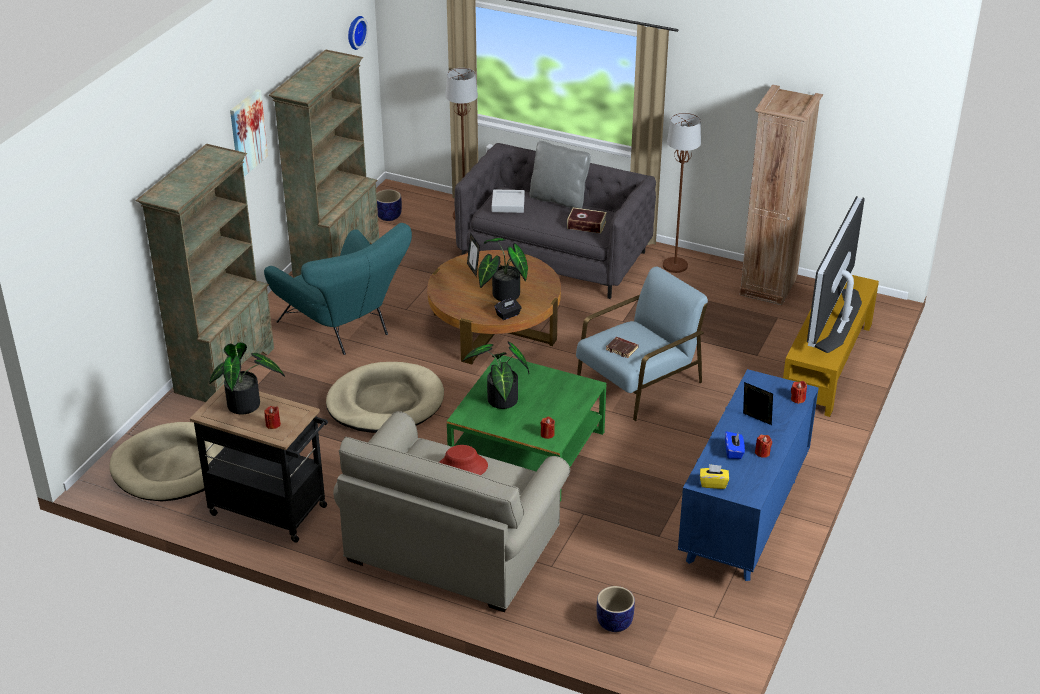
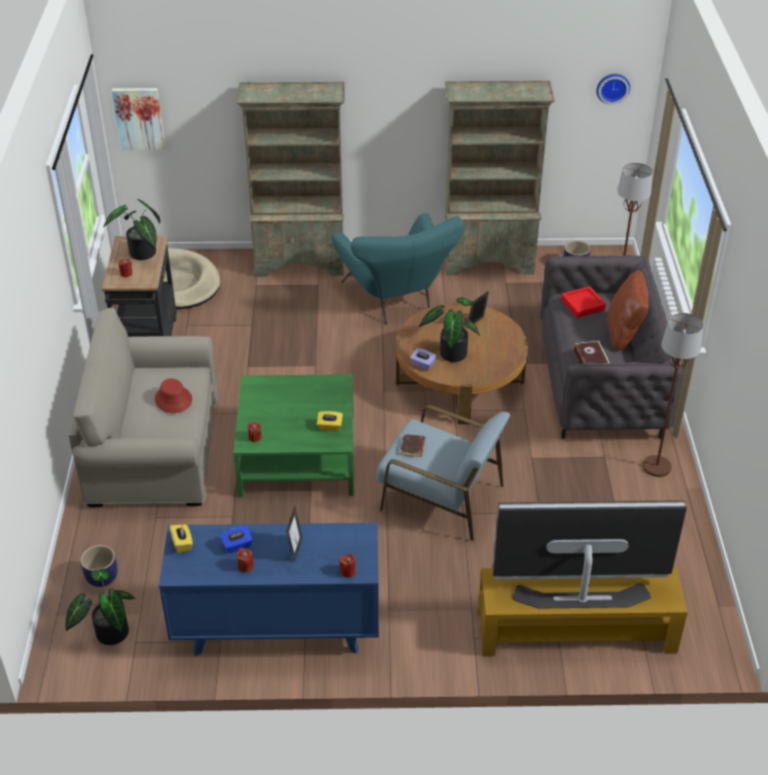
camera: 65 degrees right, 5 degrees up
picture [230,89,268,177] -> picture moved to [112,88,165,151]
turquoise armchair [264,223,412,355] -> turquoise armchair turned 45 degrees counterclockwise [332,213,465,325]
beige dog bed [326,362,444,433] -> none
potted plant [463,342,529,409] -> potted plant moved to [65,569,136,645]
grey tray [492,189,525,213] -> red tray [561,286,606,318]
black tissue box [495,298,522,320] -> purple tissue box [410,348,437,370]
grey pillow [530,141,591,209] -> brown pillow [607,269,649,351]
brown cabinet [740,84,823,305] -> none
none -> yellow tissue box [317,411,343,431]

